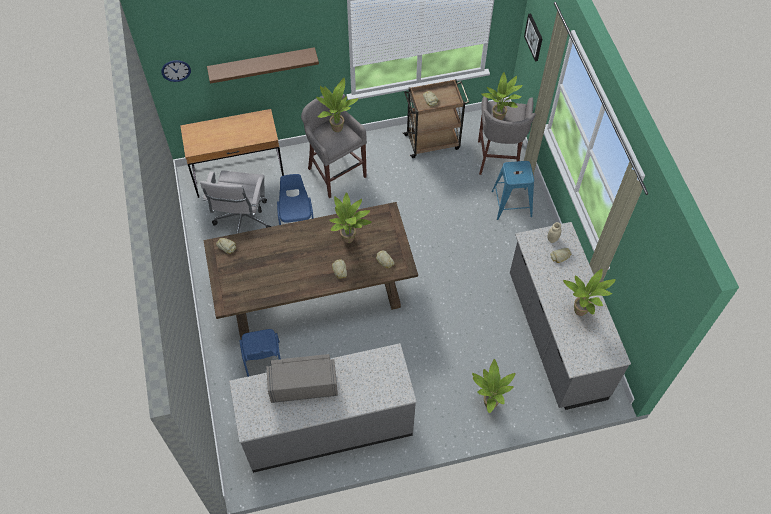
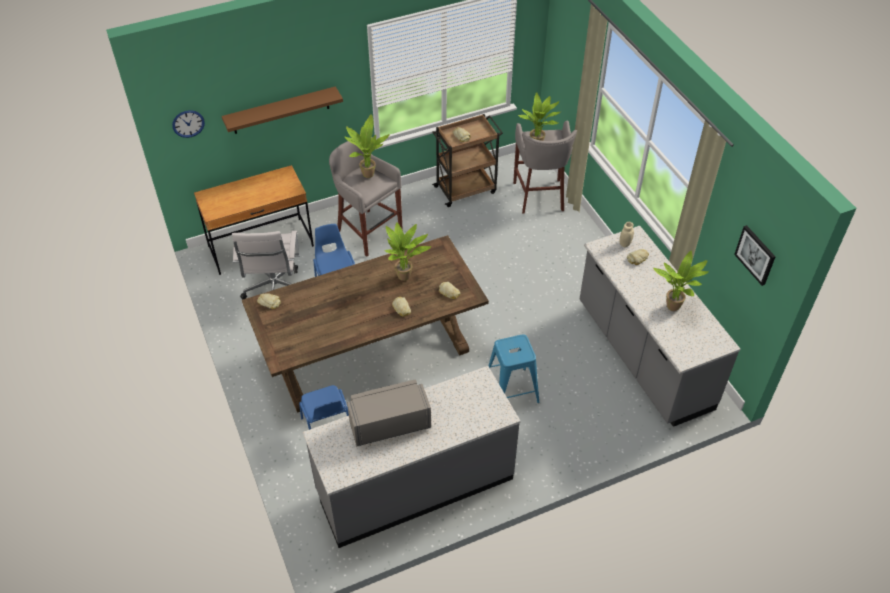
camera: 10 degrees left, 10 degrees down
potted plant [472,359,516,413] -> none
blue stool [491,161,534,220] -> blue stool moved to [488,335,539,403]
picture [524,13,542,61] -> picture moved to [734,225,776,286]

